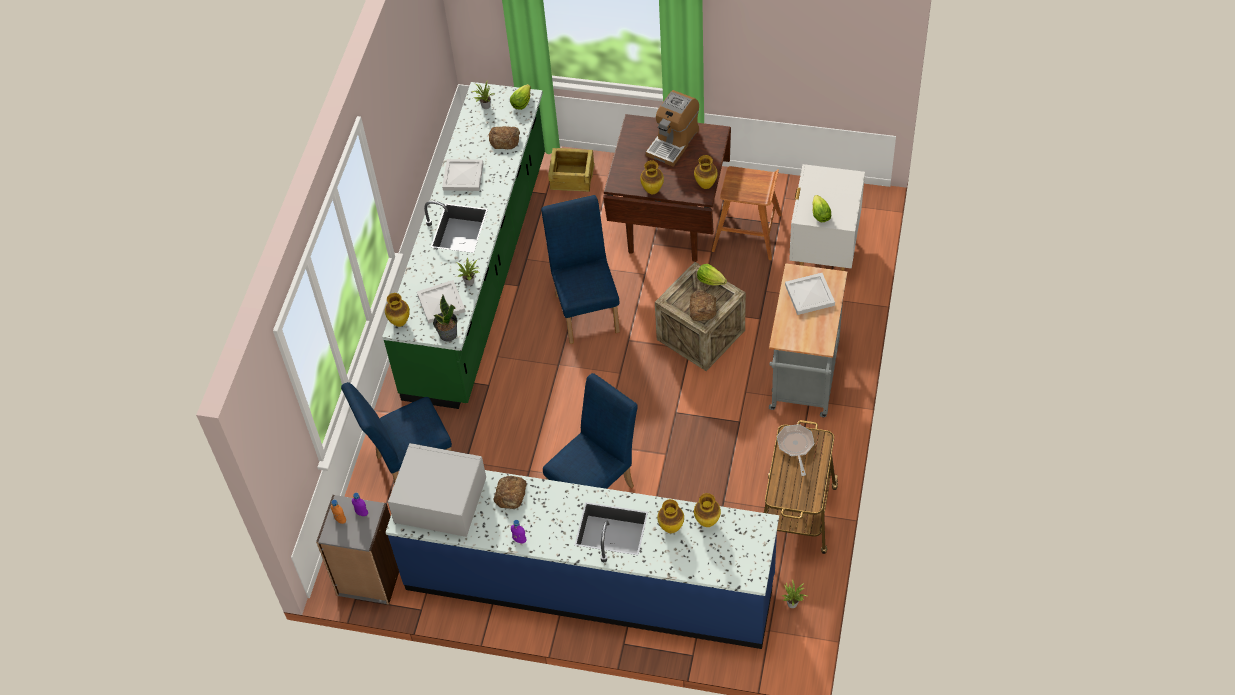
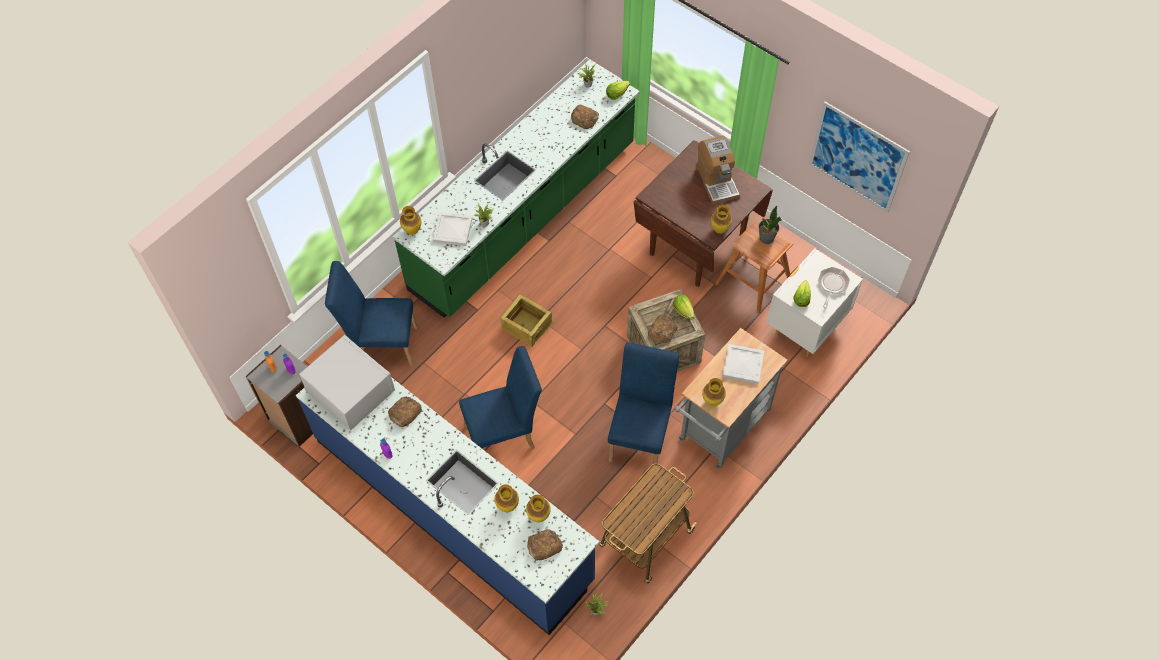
camera: 25 degrees right, 5 degrees up
potted plant [433,295,457,341] -> potted plant moved to [758,205,782,244]
white tray [442,159,483,191] -> none
blue chair [541,195,620,344] -> blue chair moved to [608,342,679,464]
crate [548,148,595,192] -> crate moved to [500,294,553,347]
vase [640,161,664,194] -> vase moved to [702,378,726,406]
coffee machine [646,90,699,167] -> coffee machine turned 75 degrees counterclockwise [696,135,740,205]
frying pan [777,424,814,476] -> frying pan moved to [818,267,850,309]
none -> bread [527,529,563,561]
none -> picture [809,101,910,213]

